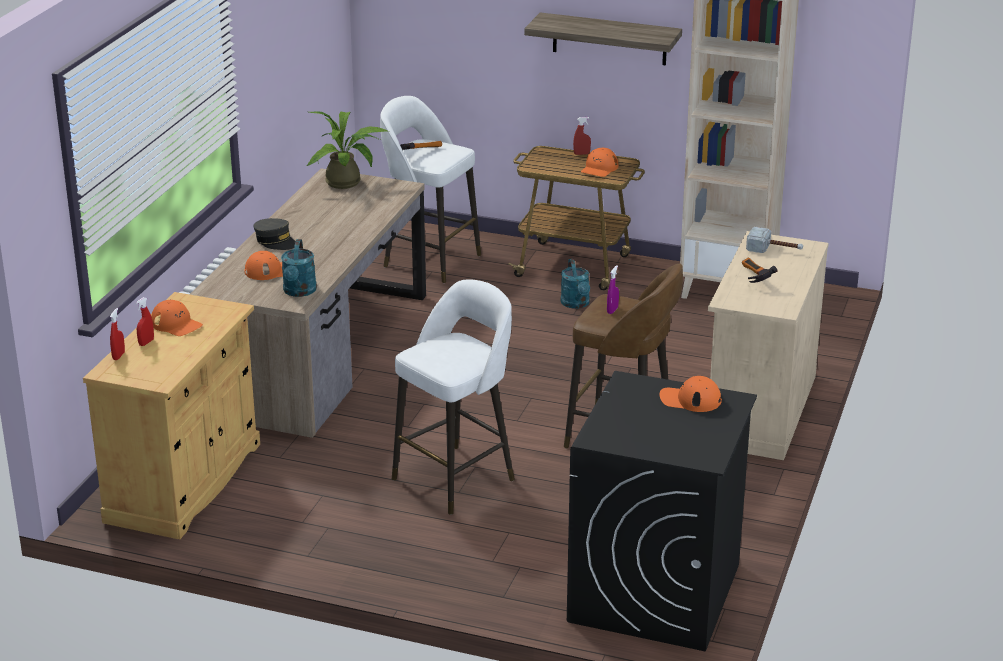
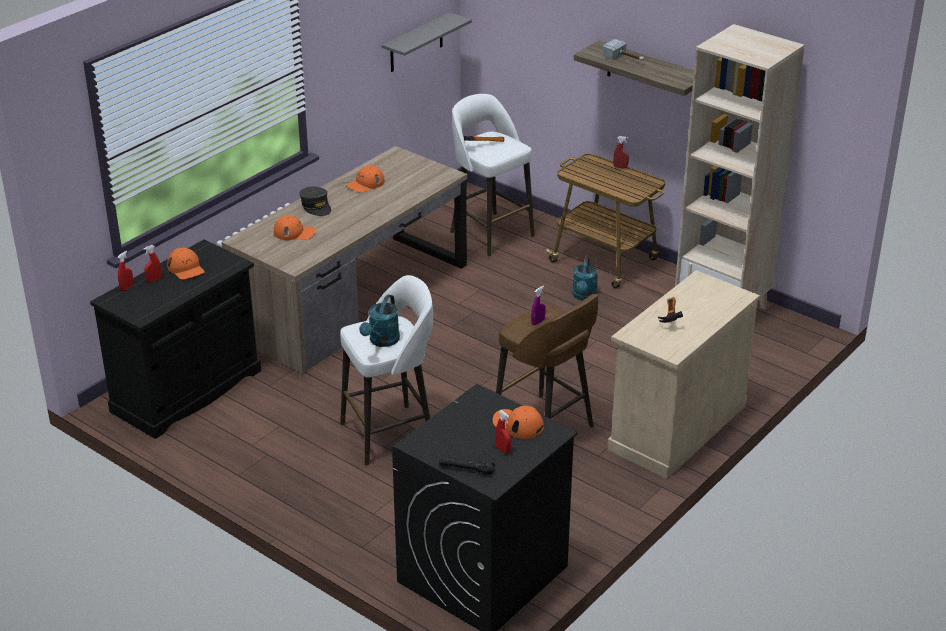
camera: 20 degrees right, 5 degrees up
beige cabinet [83,292,260,539] -> black cabinet [90,239,261,439]
turquoise watering can [281,239,317,297] -> turquoise watering can moved to [359,295,400,347]
potted plant [306,111,389,189] -> none
orange cap [581,148,618,177] -> orange cap moved to [346,165,384,193]
hammer [746,227,803,253] -> hammer moved to [602,39,644,61]
none -> grey shelf [382,12,472,72]
none -> black flashlight [439,455,495,475]
none -> red spray bottle [495,410,511,454]

